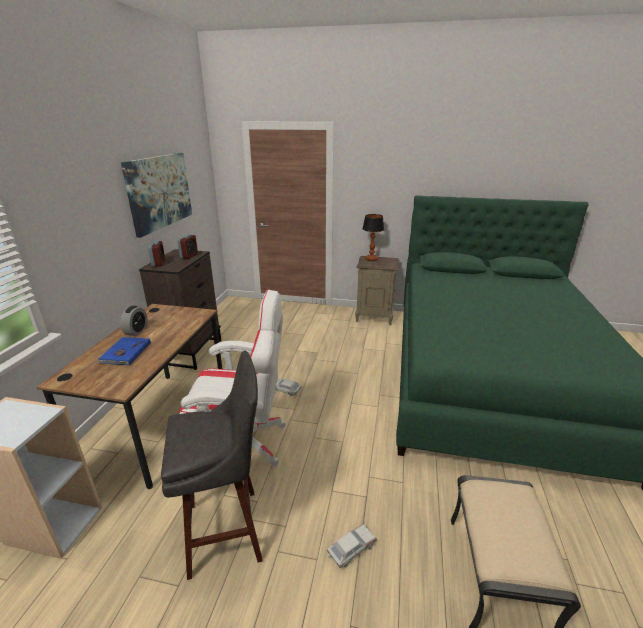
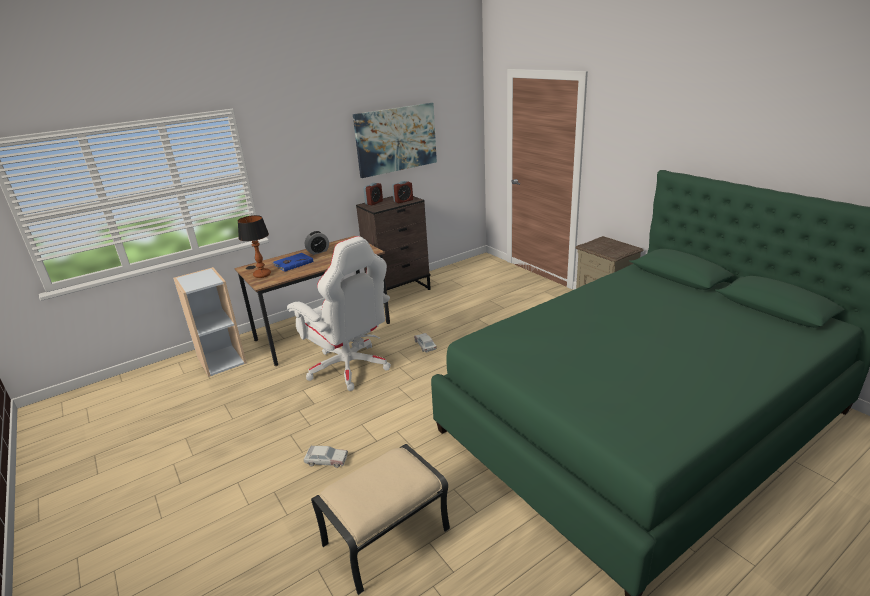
camera: 45 degrees right, 0 degrees up
grey stool [161,351,262,580] -> none
table lamp [362,214,384,261] -> table lamp moved to [238,215,271,278]

